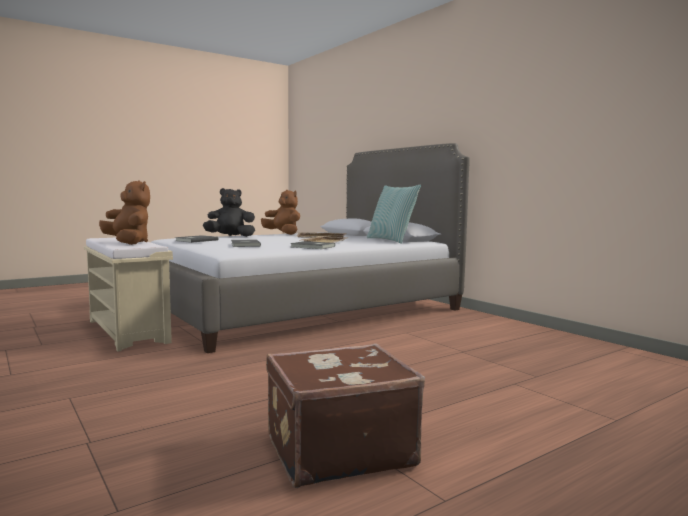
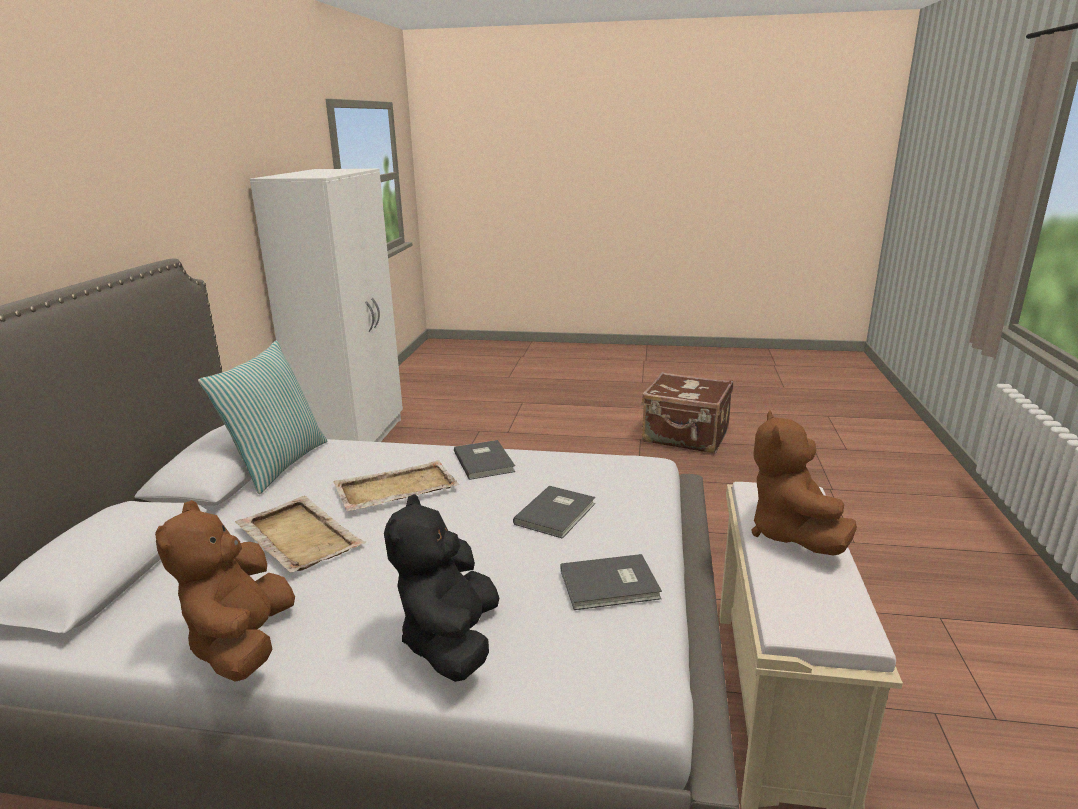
camera: 135 degrees left, 15 degrees up
black plush toy [203,188,255,237] -> black plush toy turned 60 degrees clockwise [384,494,499,682]
none -> white wardrobe [250,169,403,442]

